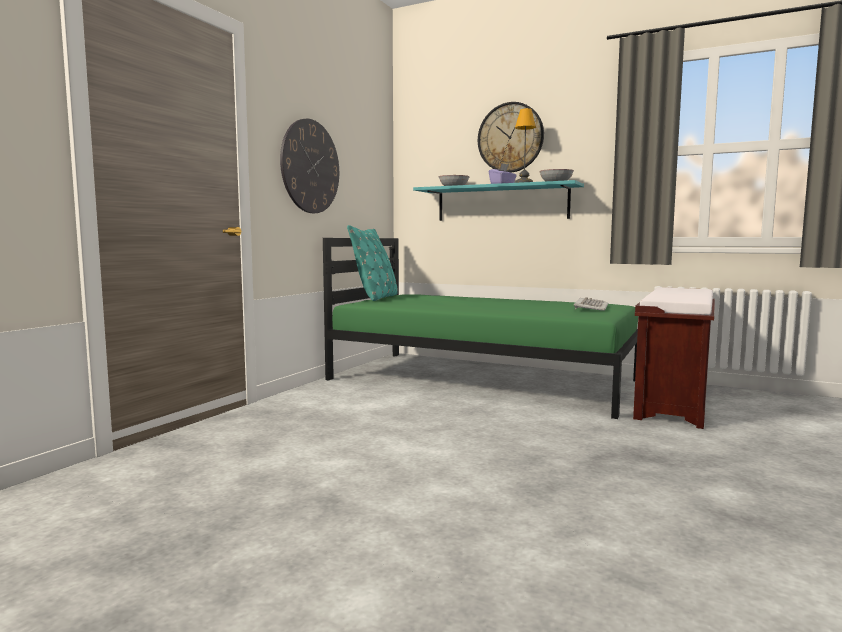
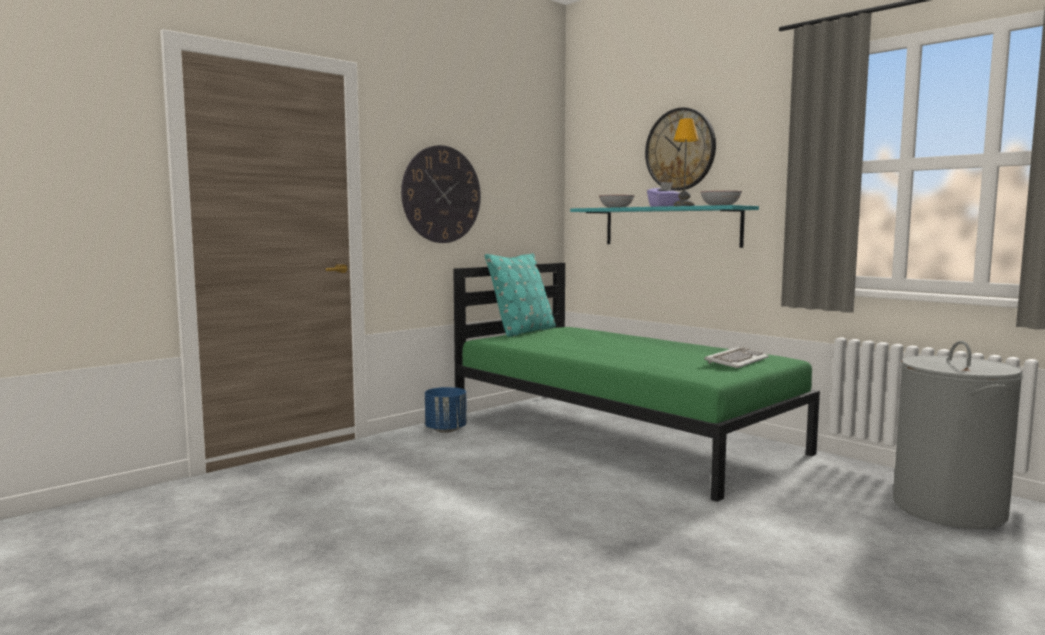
camera: 20 degrees right, 0 degrees up
brown bench [633,287,715,429] -> none
none -> blue planter [425,387,467,433]
none -> grey laundry basket [893,341,1023,529]

